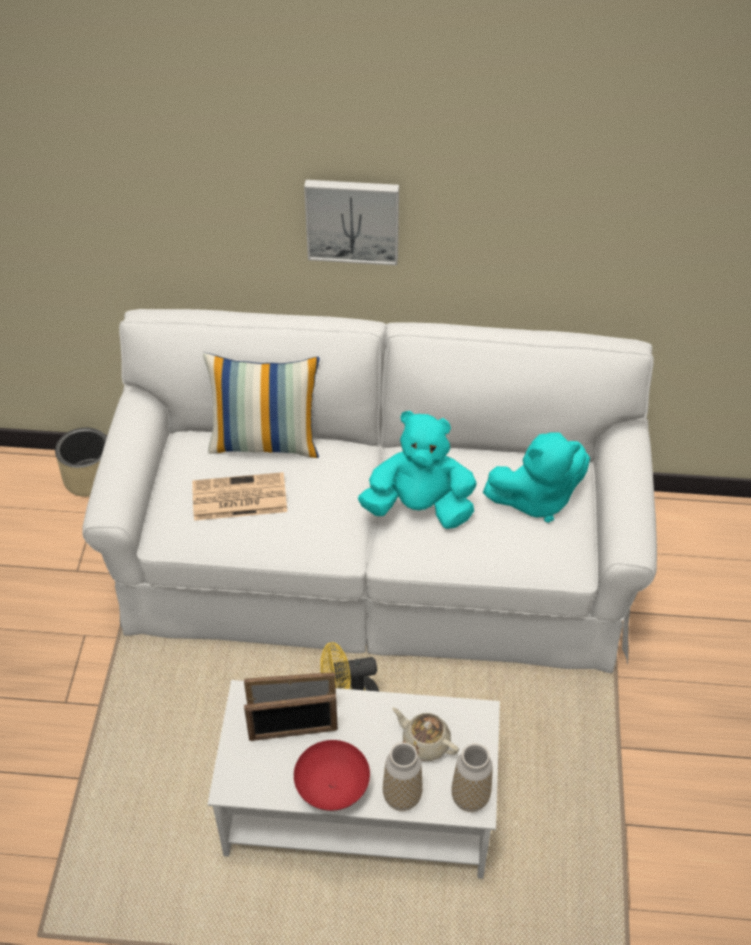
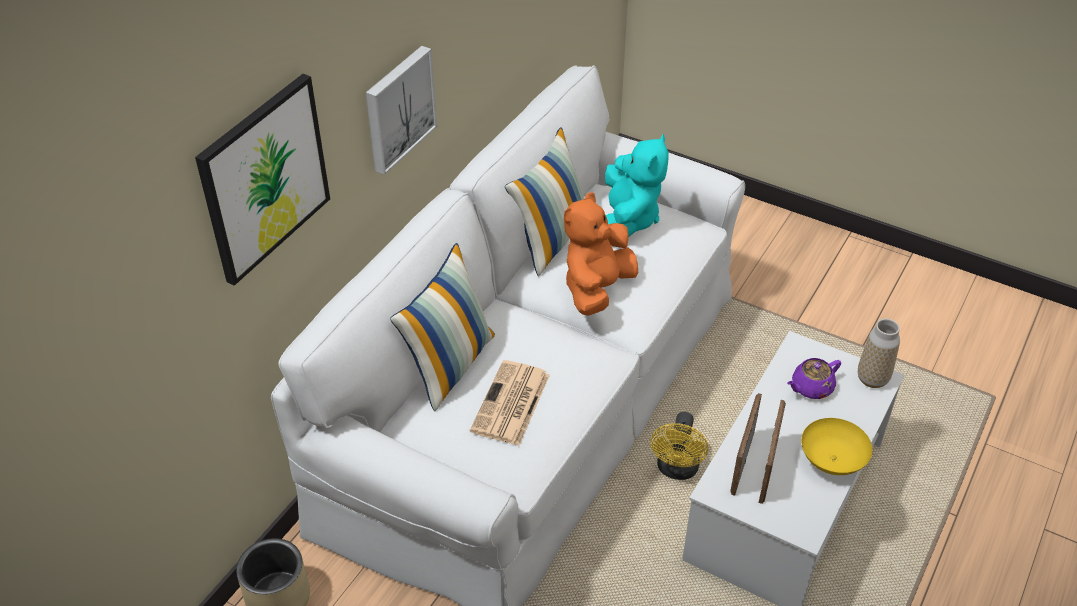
camera: 65 degrees left, 5 degrees down
red bowl [294,740,370,811] -> yellow bowl [801,418,872,475]
turquoise plush toy [358,411,477,529] -> orange plush toy [564,192,638,316]
vase [383,743,423,811] -> none
beige teapot [392,707,459,761] -> purple teapot [787,358,841,399]
none -> picture [195,74,330,286]
none -> pillow [505,127,584,276]

